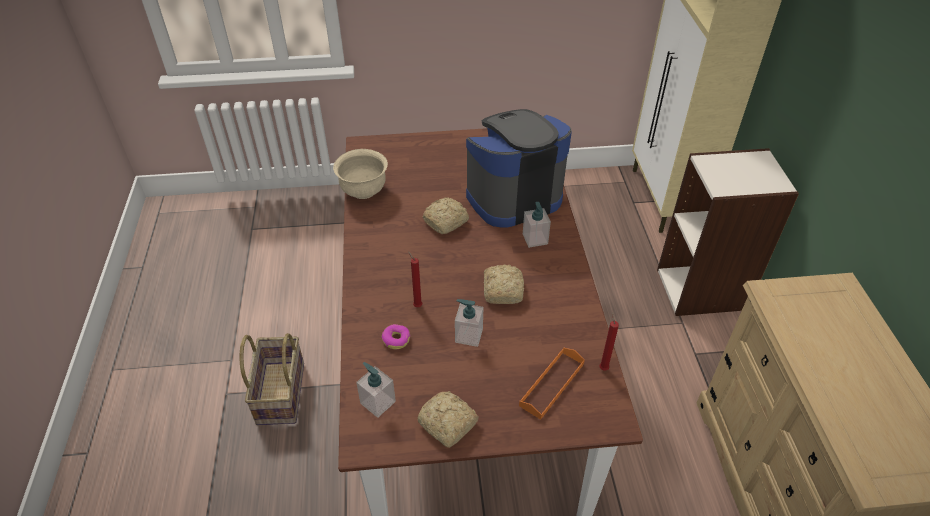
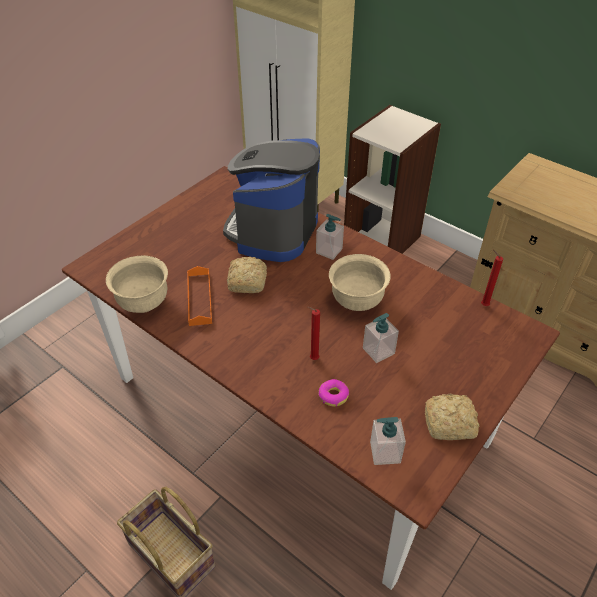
camera: 45 degrees left, 0 degrees up
bread [484,264,524,304] -> beige bowl [329,254,391,311]
orange tray [519,347,585,420] -> orange tray moved to [187,266,212,326]

